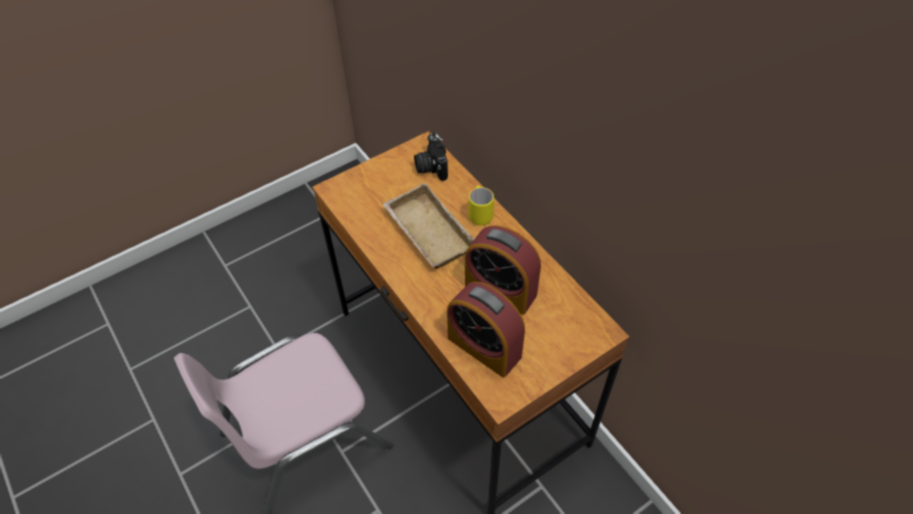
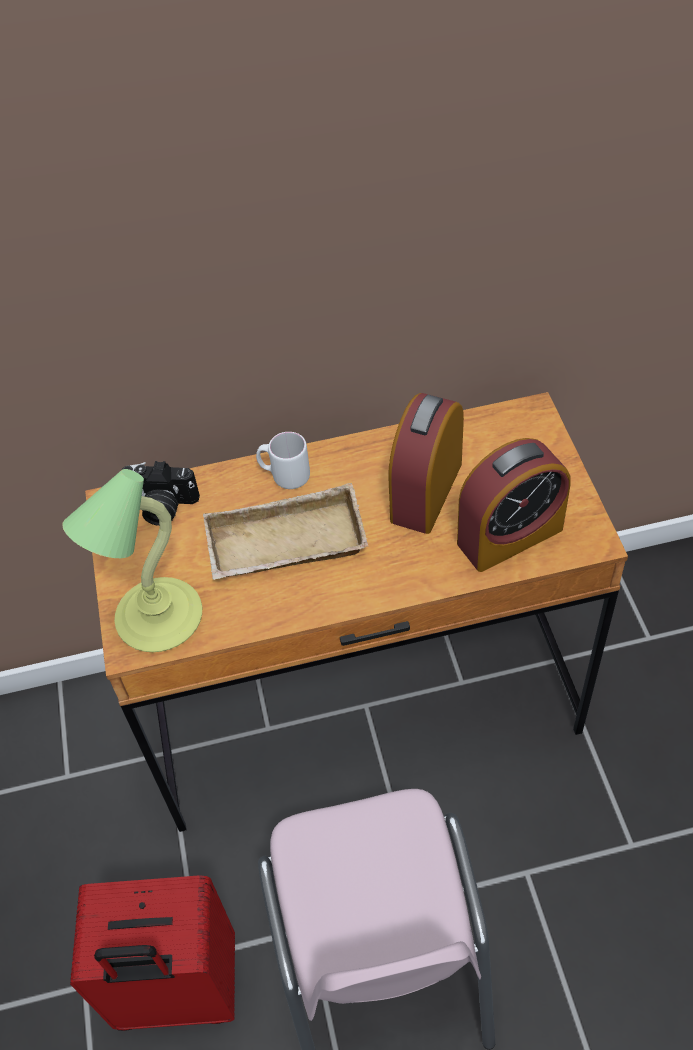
camera: 65 degrees left, 0 degrees up
alarm clock [465,225,541,315] -> alarm clock turned 150 degrees clockwise [388,393,464,534]
yellow mug [469,186,494,226] -> white mug [256,432,310,489]
none -> table lamp [62,469,202,652]
none -> red suitcase [70,875,235,1031]

